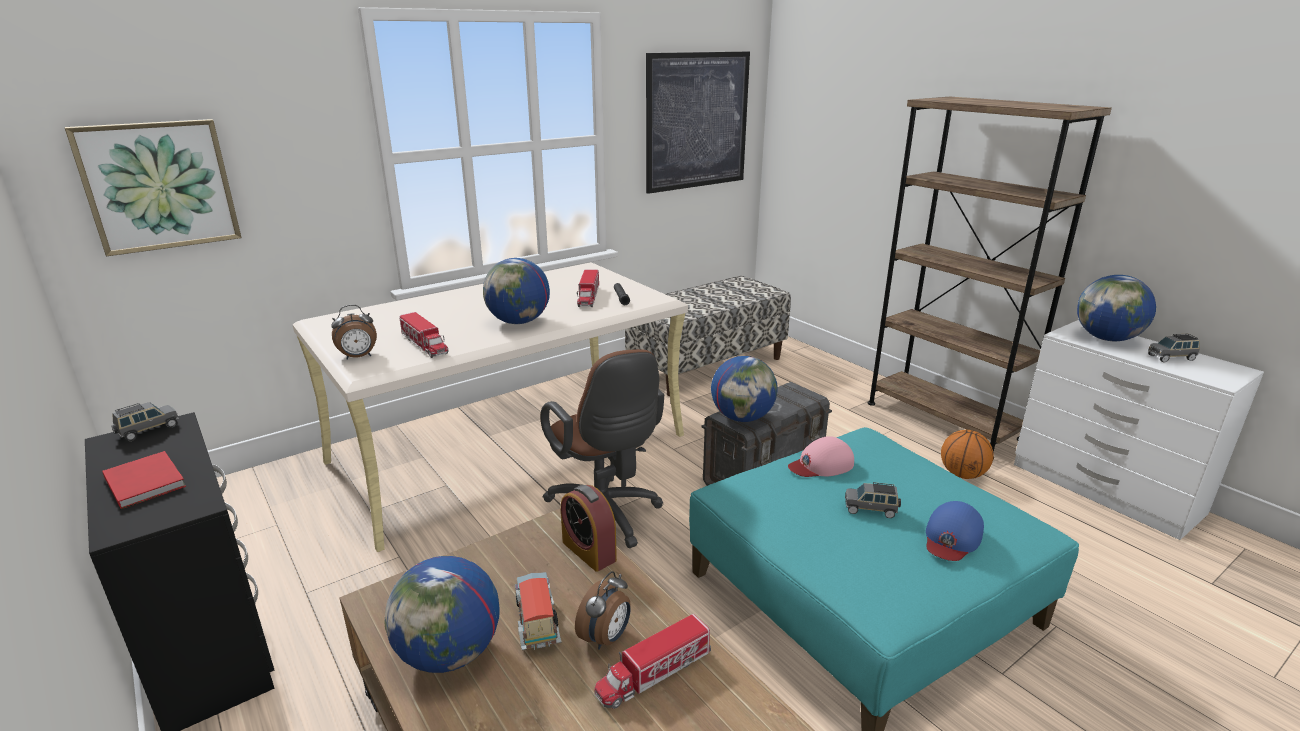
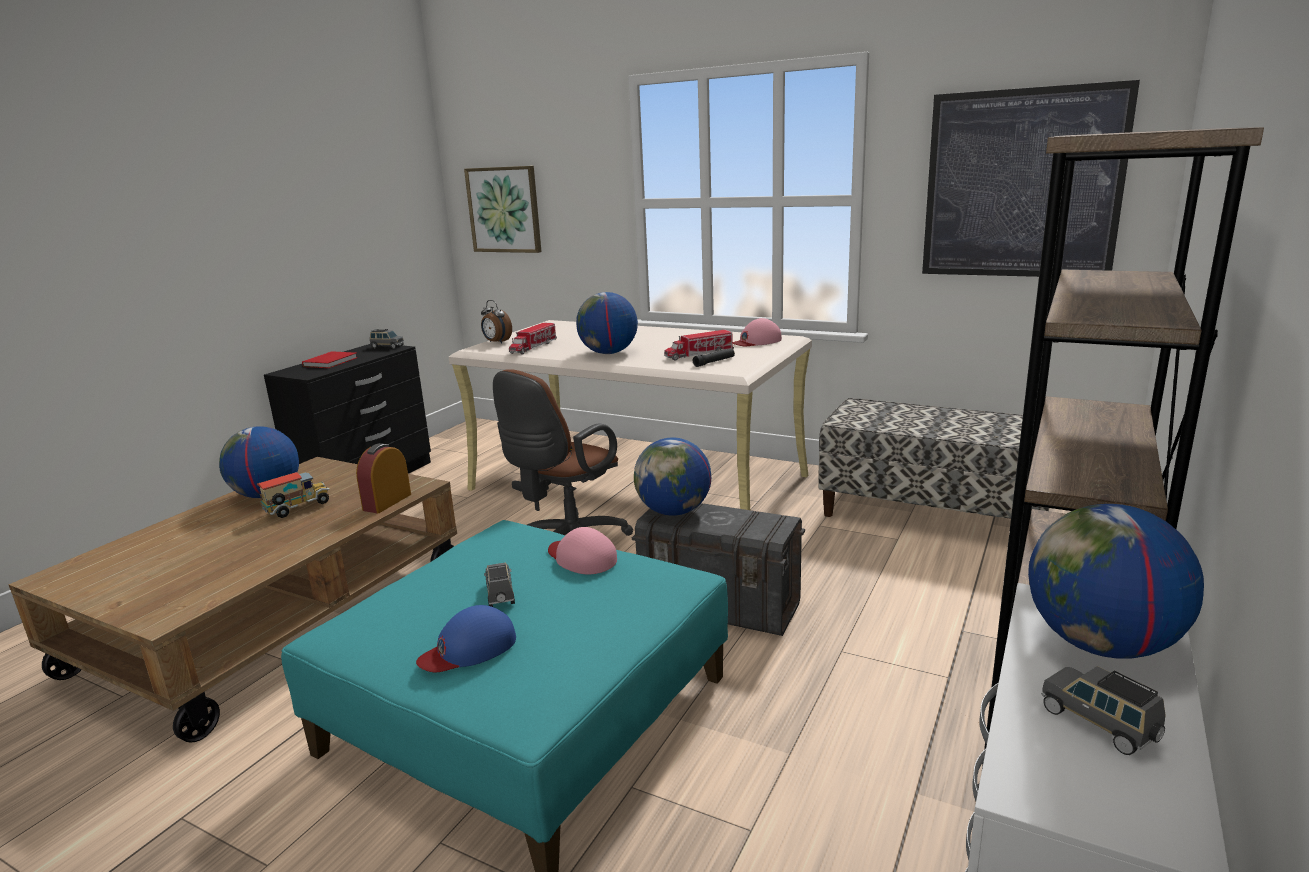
camera: 65 degrees right, 5 degrees down
alarm clock [575,571,631,650] -> none
toy truck [594,614,711,709] -> none
blue cap [926,501,984,561] -> blue cap turned 45 degrees counterclockwise [416,605,516,672]
basketball [941,430,994,479] -> none
none -> pink cap [732,318,782,346]

